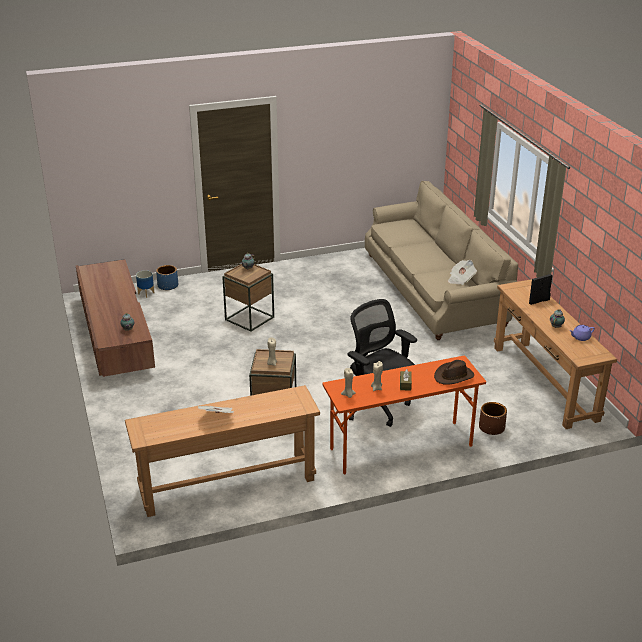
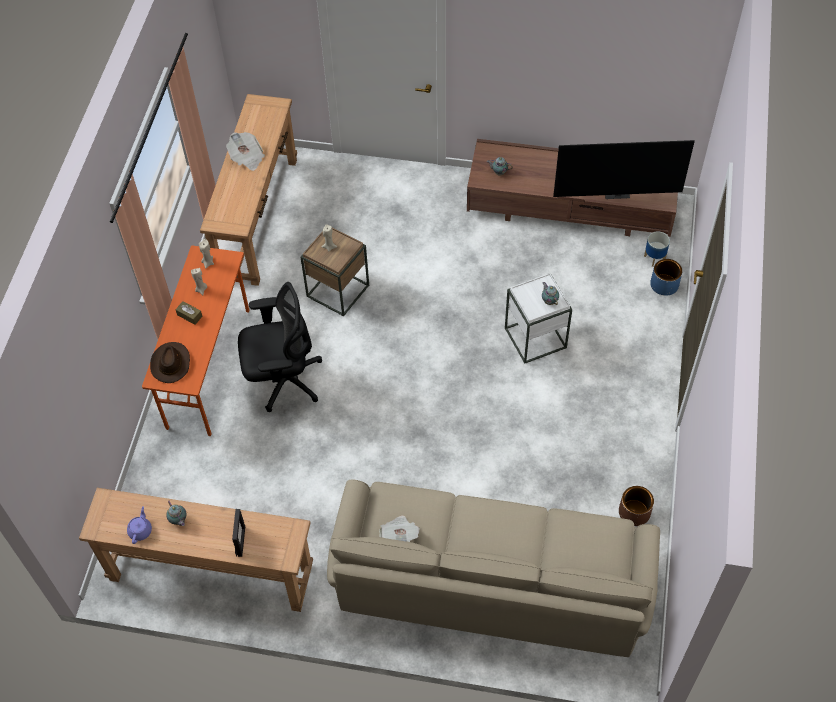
camera: 120 degrees right, 25 degrees up
brown side table [222,264,274,332] -> white side table [505,273,572,364]
brown planter [479,402,507,435] -> brown planter moved to [619,486,654,526]
none -> television [553,140,695,199]

